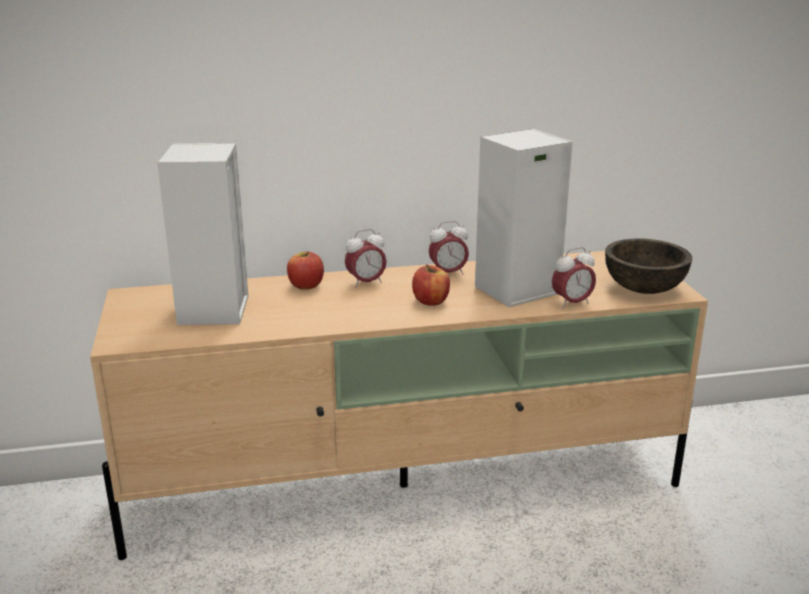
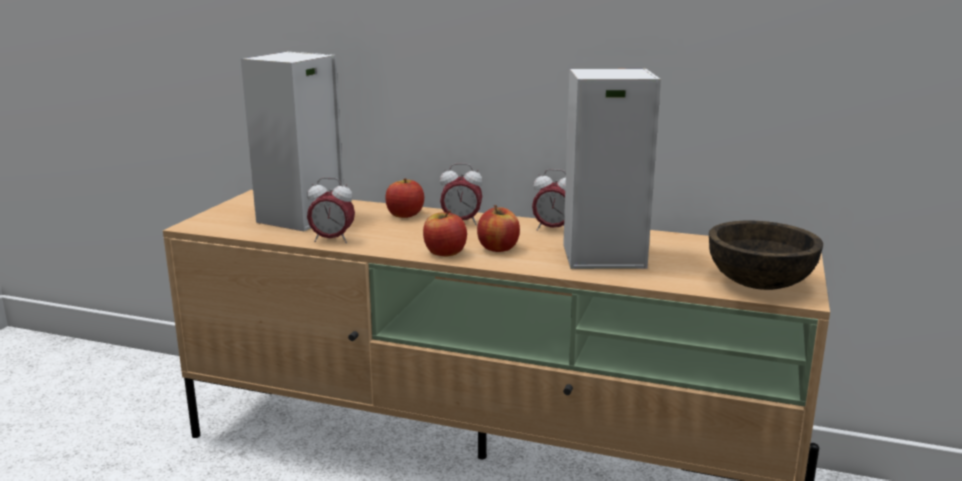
camera: 30 degrees right, 5 degrees down
alarm clock [552,247,596,309] -> alarm clock moved to [307,178,355,243]
none -> apple [423,210,467,256]

